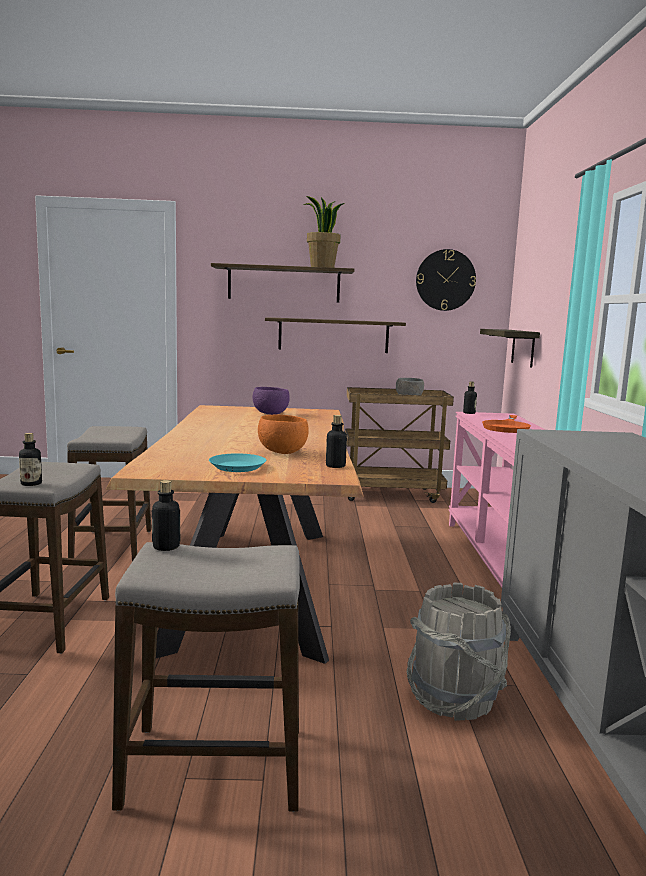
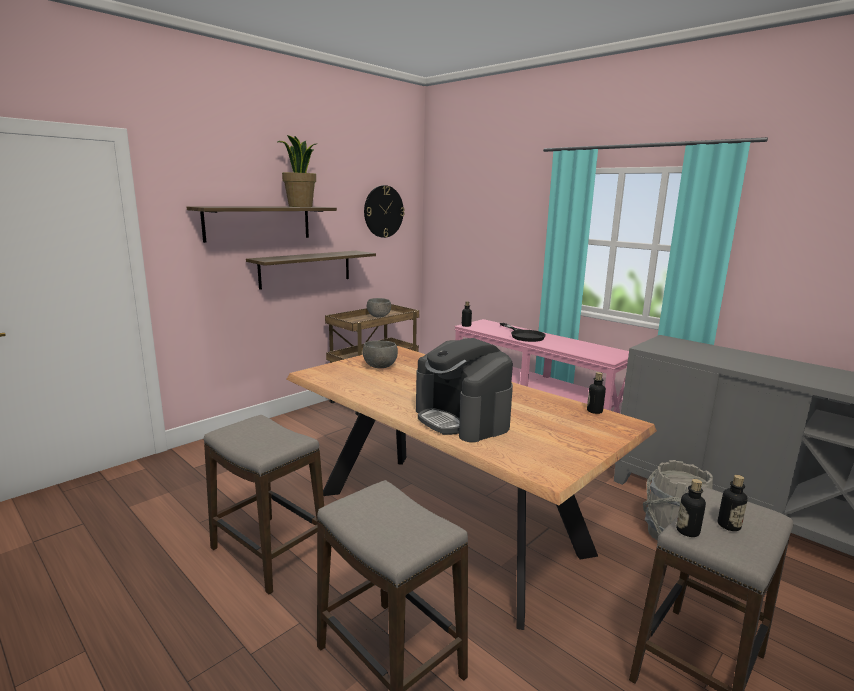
camera: 45 degrees left, 5 degrees up
bottle [19,433,42,486] -> bottle moved to [718,475,747,531]
turquoise plate [209,453,266,472] -> none
purple bowl [253,387,290,415] -> grey bowl [363,340,398,368]
orange bowl [258,415,309,454] -> none
shelf [480,329,540,368] -> none
orange frying pan [482,415,531,433] -> black frying pan [500,323,546,342]
none -> coffee machine [416,338,513,442]

